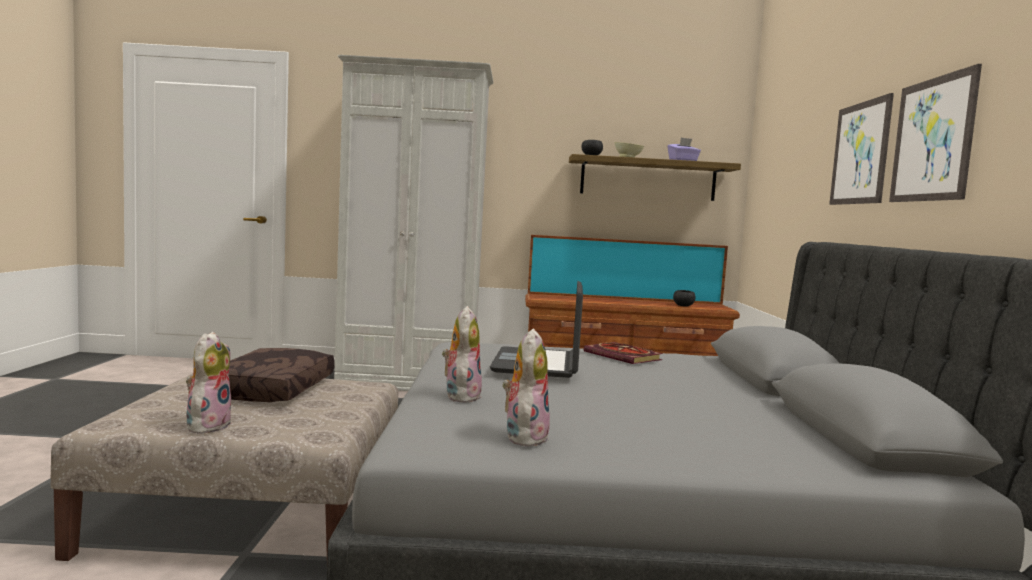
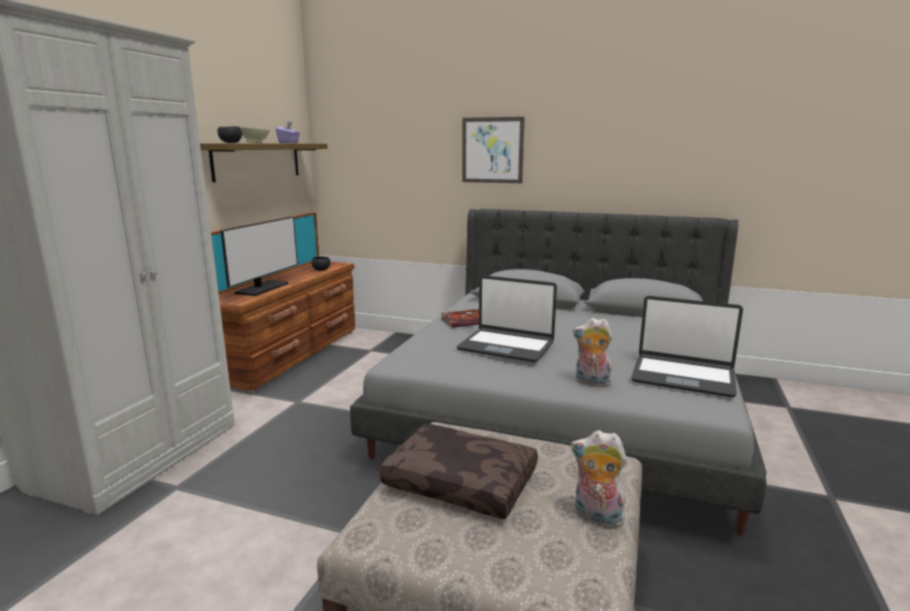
camera: 70 degrees left, 10 degrees up
plush toy [502,329,550,447] -> laptop [631,296,743,397]
picture [889,64,982,202] -> none
none -> monitor [221,216,298,296]

